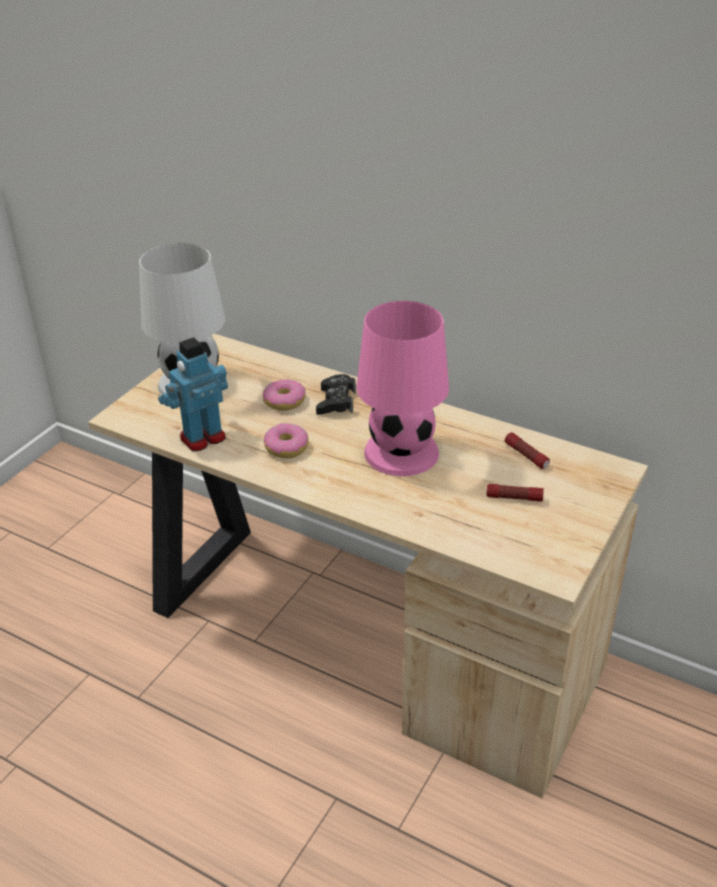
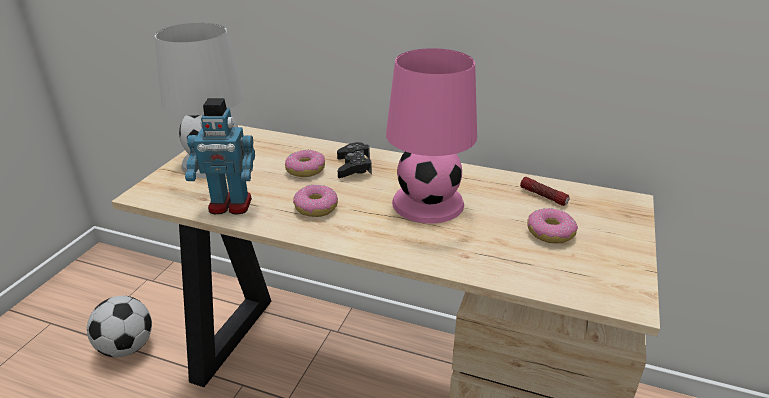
camera: 10 degrees left, 5 degrees down
toy robot [158,337,228,451] -> toy robot turned 135 degrees counterclockwise [185,98,255,215]
flashlight [486,484,544,502] -> donut [527,208,578,243]
none -> football [87,296,152,357]

